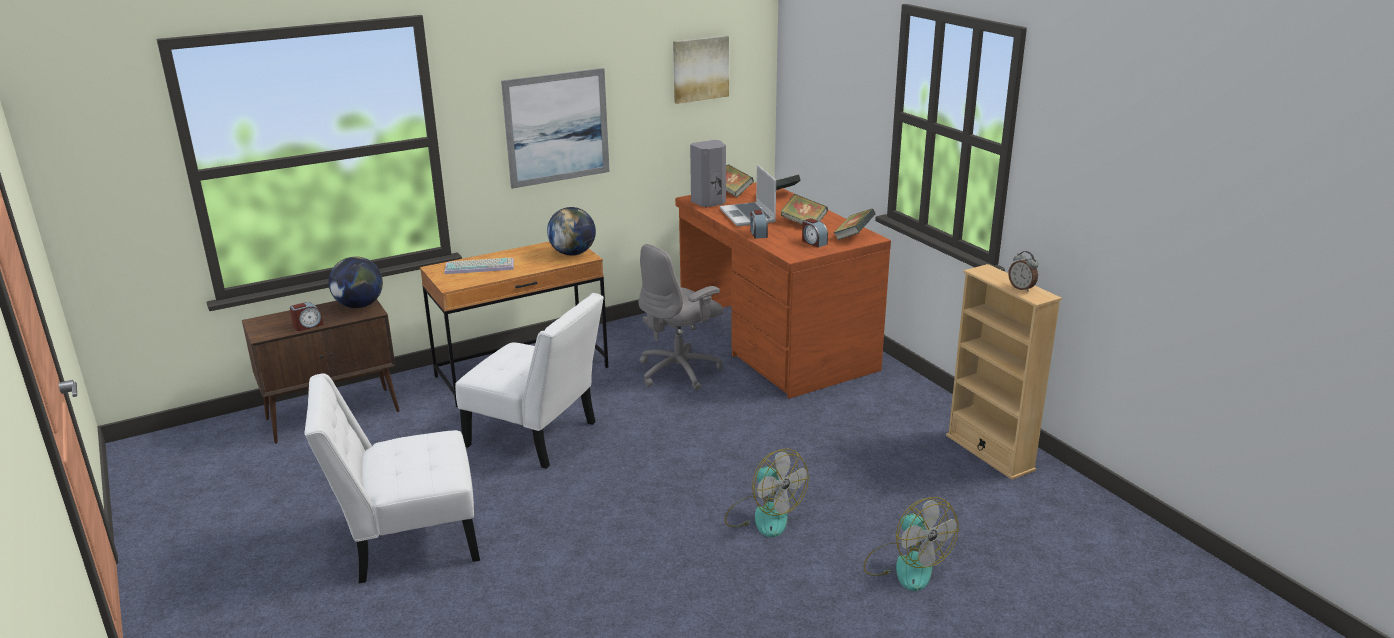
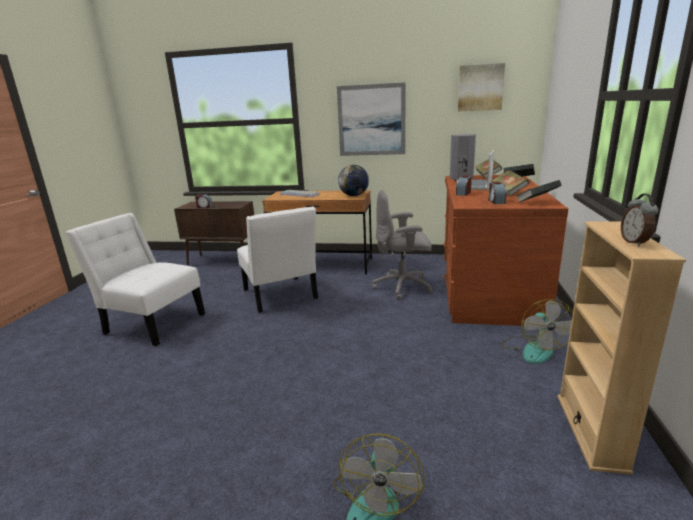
camera: 40 degrees right, 5 degrees down
globe [329,256,383,308] -> none
fan [725,449,809,537] -> fan moved to [501,299,573,364]

